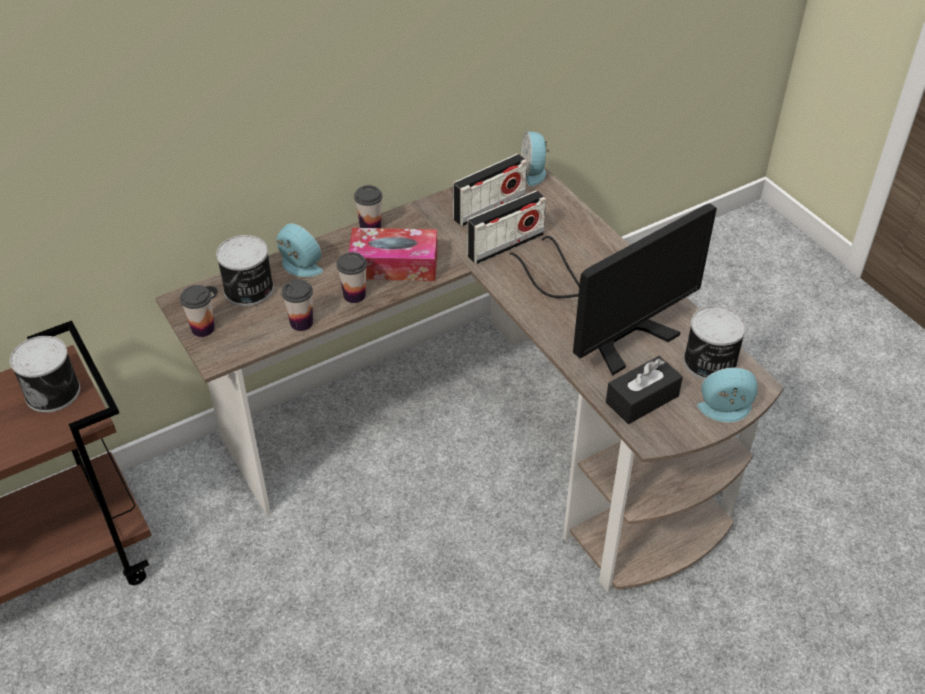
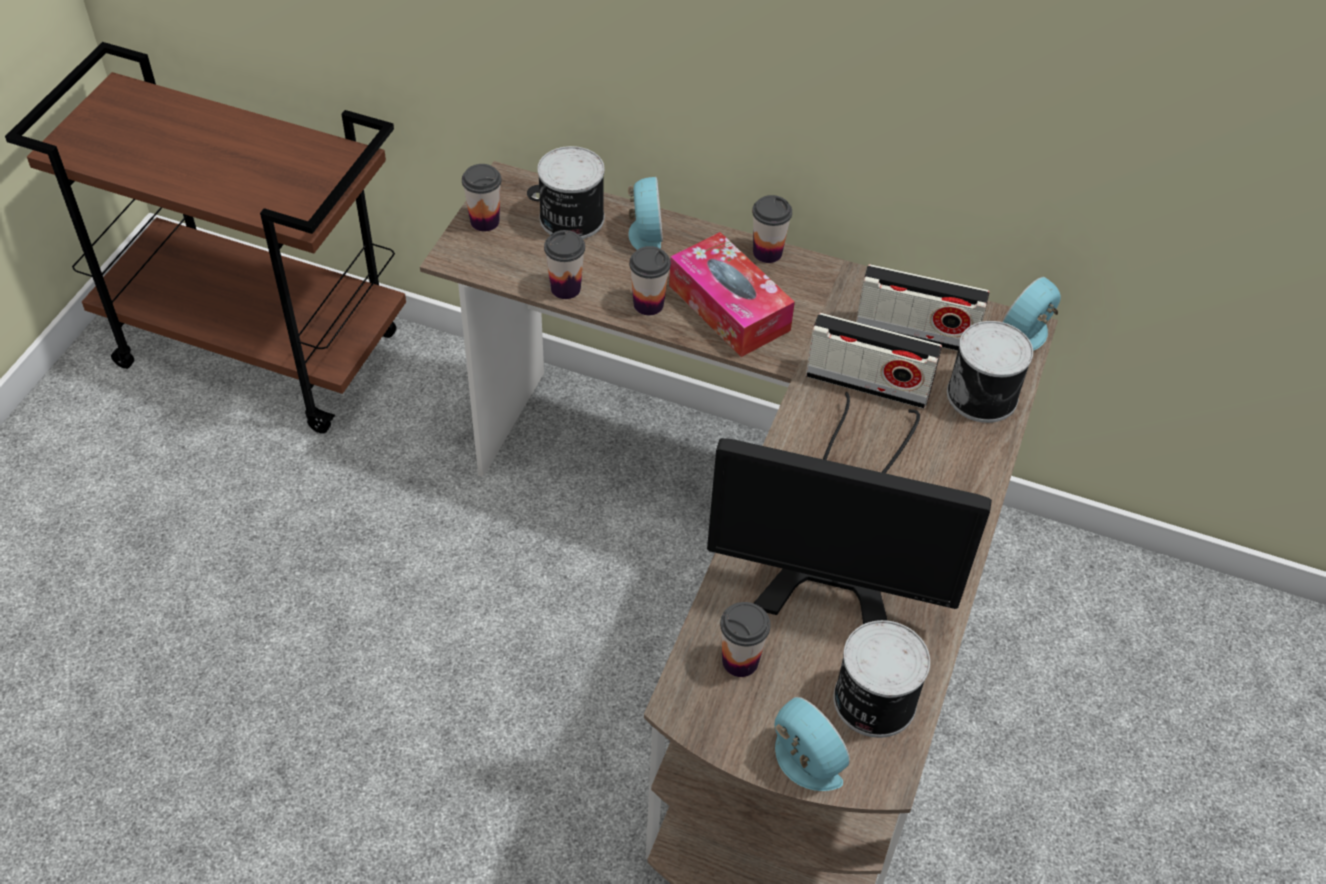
camera: 50 degrees right, 5 degrees up
can [10,336,80,413] -> can moved to [947,321,1033,423]
black tissue box [606,356,683,424] -> cup [720,602,770,677]

